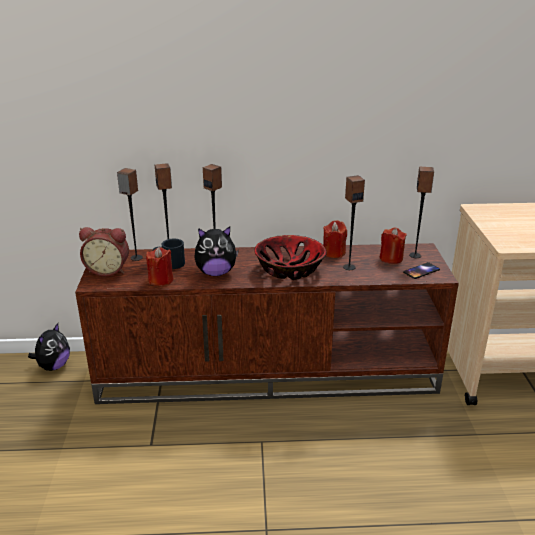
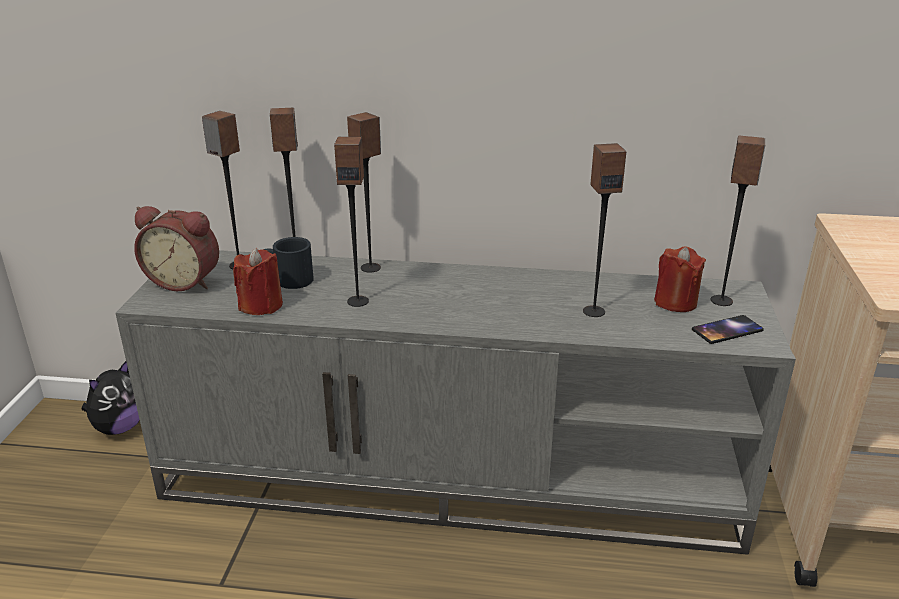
camera: 10 degrees right, 0 degrees up
brown tv stand [75,243,459,404] -> grey tv stand [115,250,796,555]
plush toy [194,227,239,276] -> speaker [334,137,369,307]
bowl [254,235,326,280] -> none
red candle [323,220,347,258] -> none

